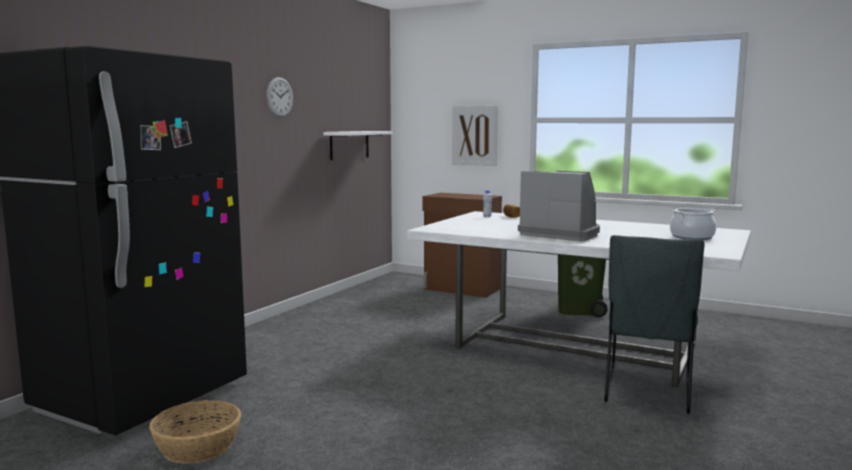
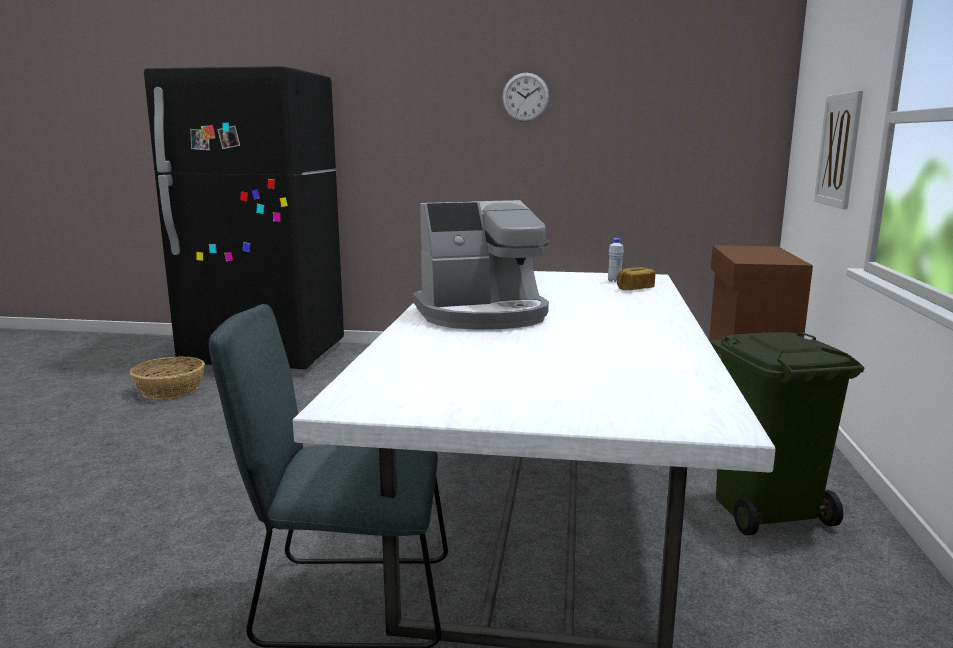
camera: 70 degrees right, 5 degrees up
white shelf [323,131,392,160] -> none
coffee machine [518,171,600,241] -> coffee machine turned 60 degrees clockwise [413,200,549,329]
cooking pot [670,208,716,240] -> none

